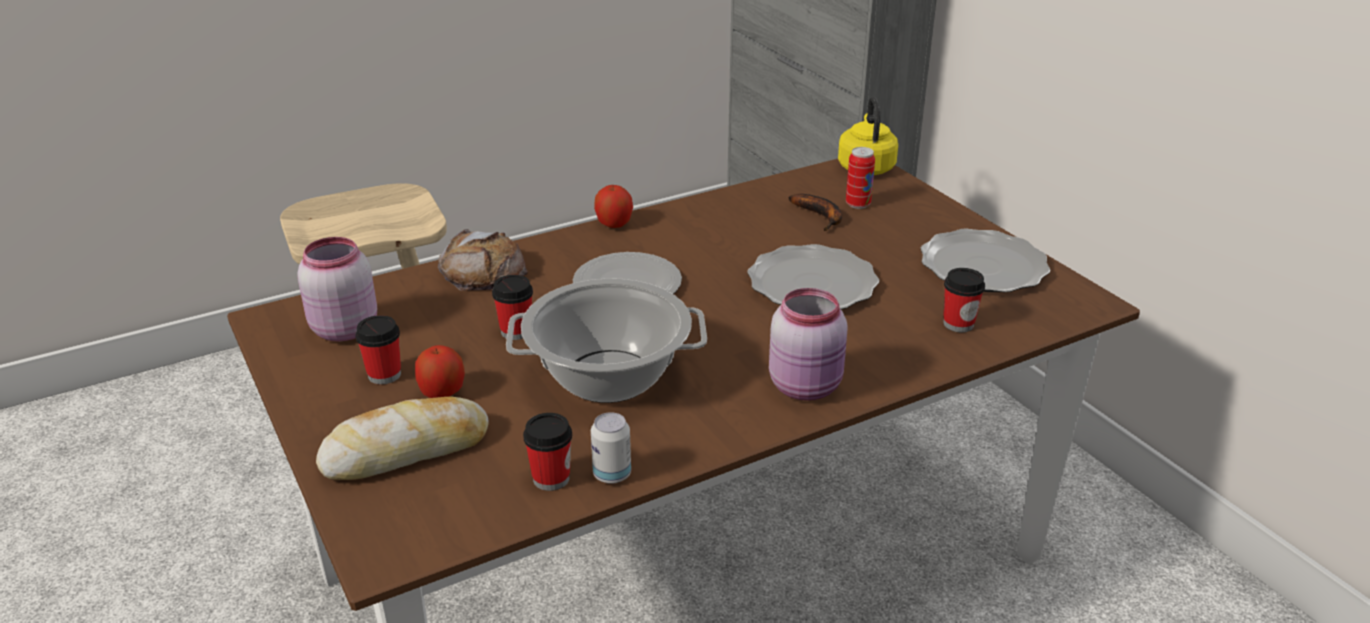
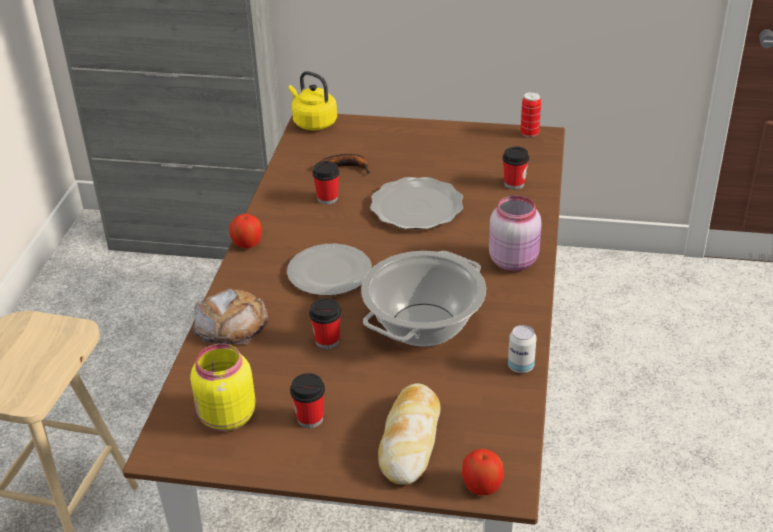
camera: 50 degrees left, 5 degrees up
pink jar [297,237,377,341] -> yellow jar [190,344,256,431]
apple [415,345,465,398] -> apple moved to [462,449,504,495]
cup [523,413,572,491] -> cup moved to [312,161,339,204]
can [846,147,875,209] -> can moved to [520,92,541,137]
plate [920,229,1051,292] -> none

